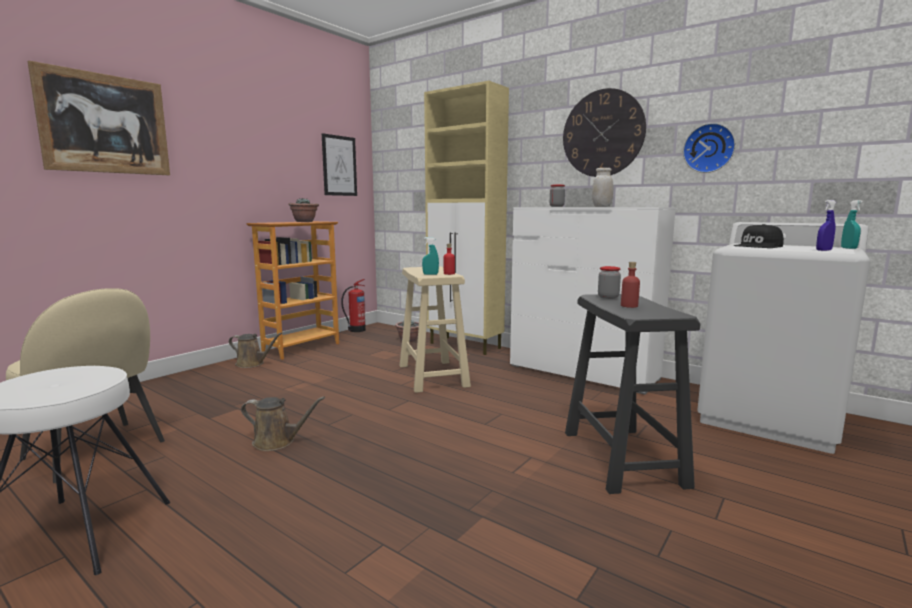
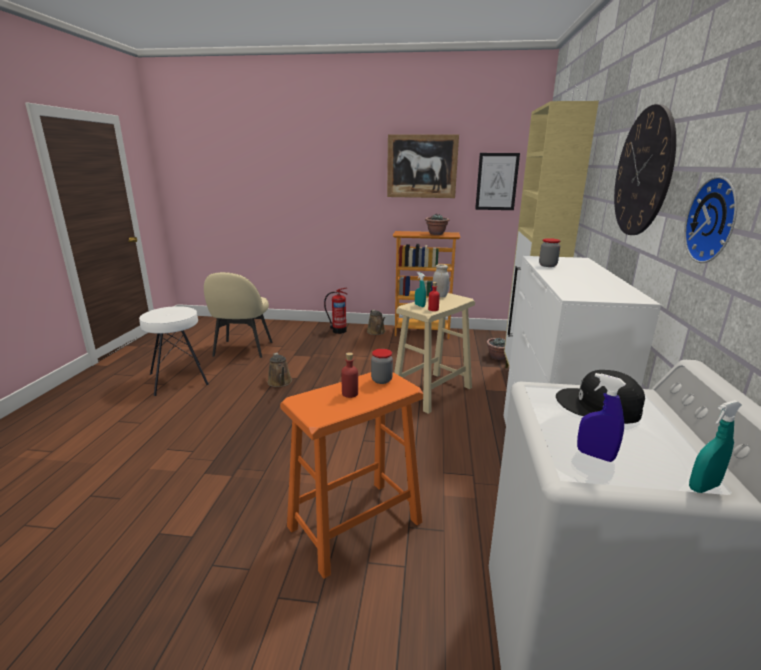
camera: 60 degrees right, 10 degrees up
picture [27,61,170,175] -> picture moved to [387,134,459,198]
fire extinguisher [341,279,366,332] -> fire extinguisher moved to [324,287,347,334]
black stool [565,294,700,494] -> orange stool [280,372,423,579]
white jar [592,168,613,207] -> white jar moved to [432,264,449,297]

